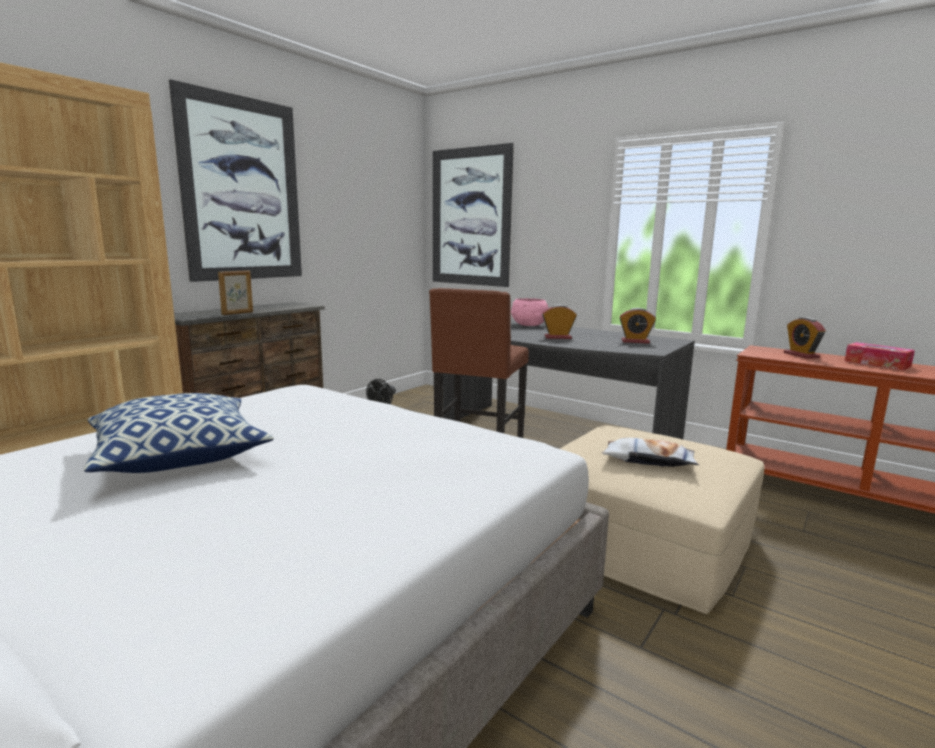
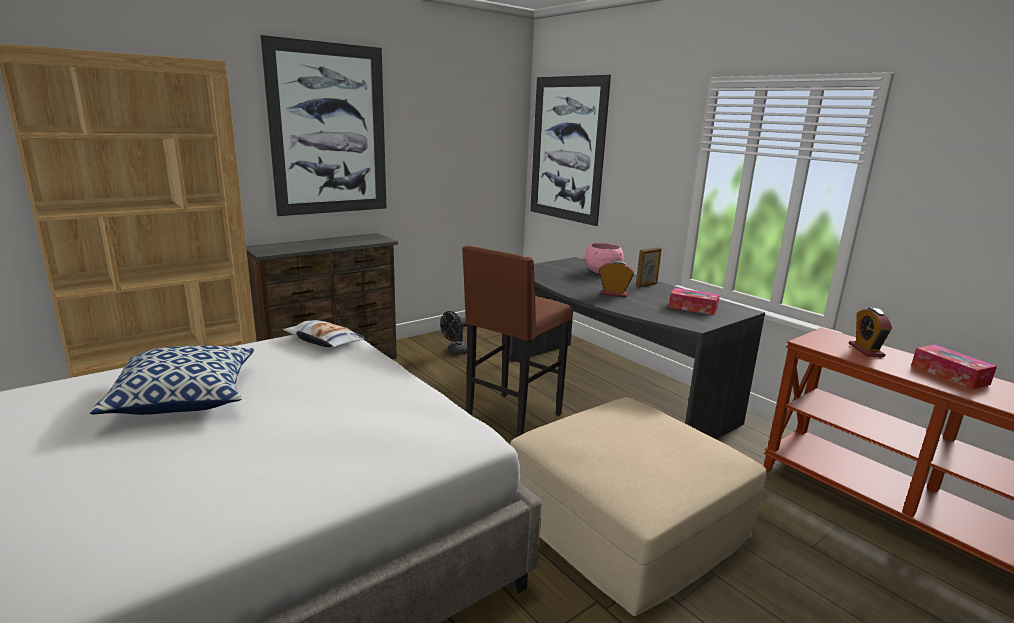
camera: 15 degrees right, 5 degrees up
picture frame [218,270,253,315] -> picture frame moved to [636,247,662,287]
pillow [601,438,699,467] -> pillow moved to [283,320,367,347]
alarm clock [619,308,656,344] -> tissue box [669,288,720,315]

